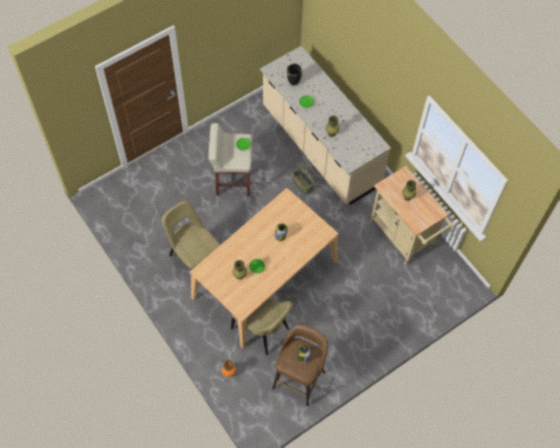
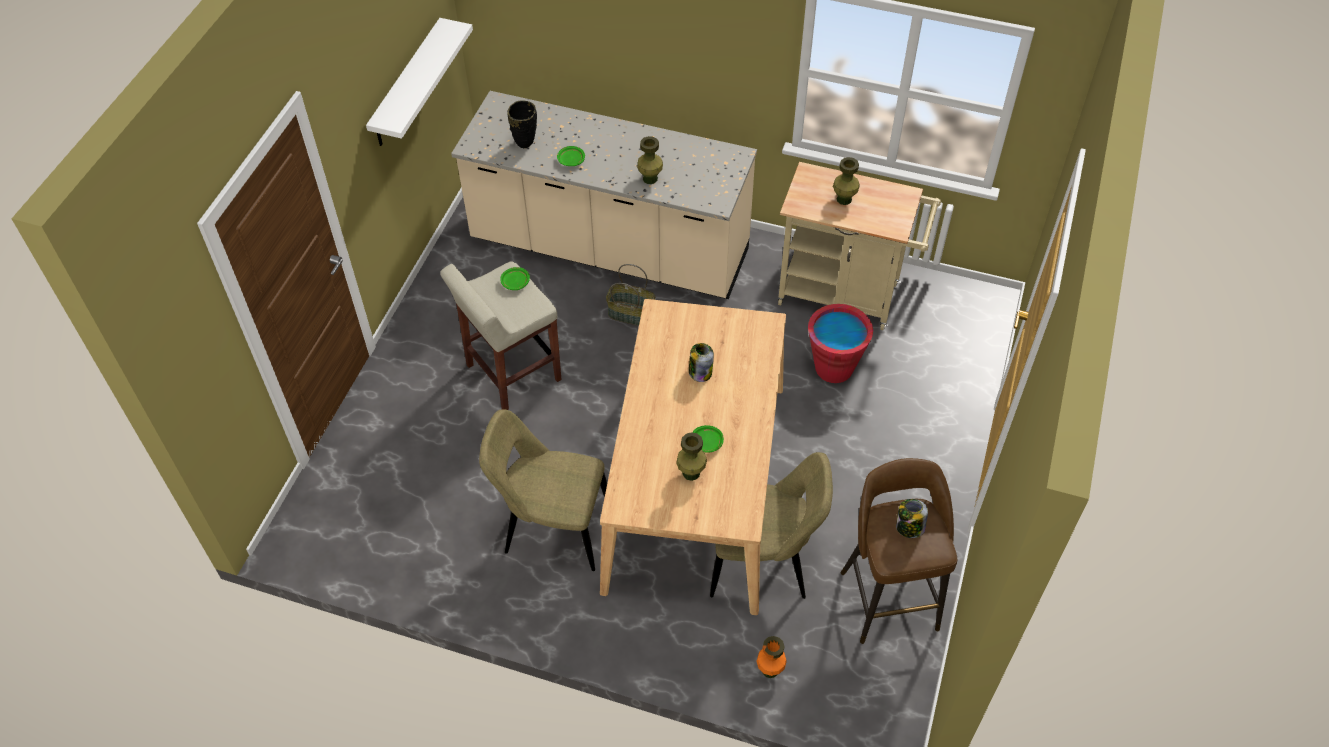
camera: 35 degrees left, 10 degrees down
none -> white shelf [366,18,473,146]
none -> red bucket [808,304,873,383]

